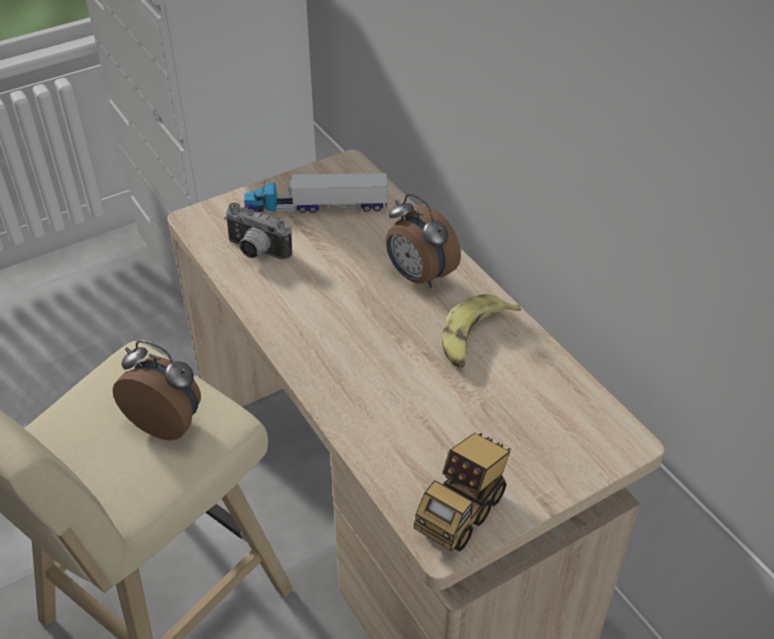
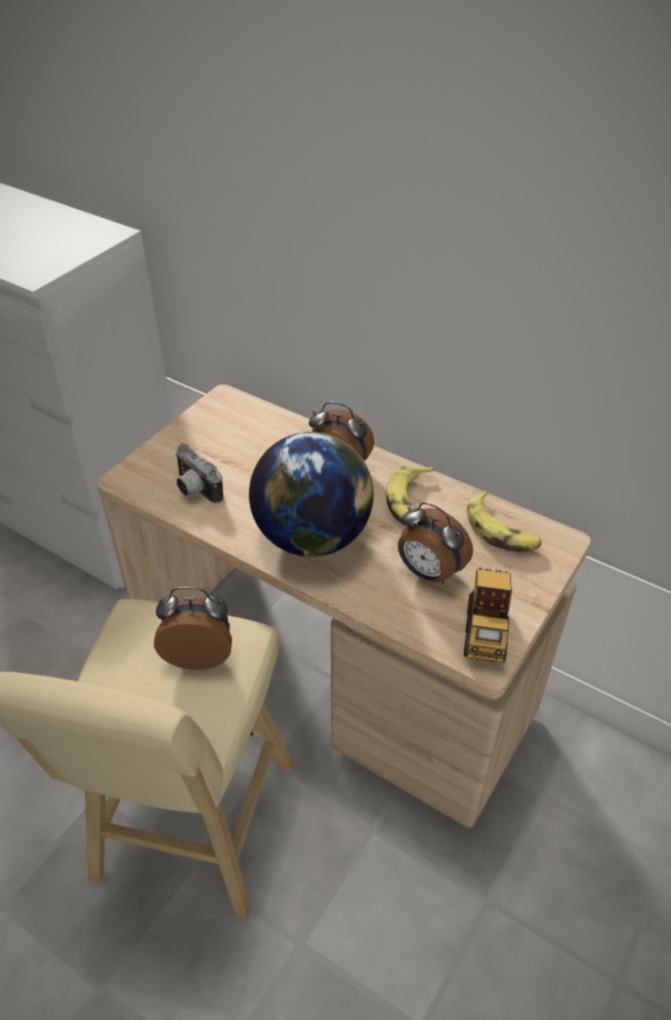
camera: 25 degrees left, 0 degrees up
camera [224,203,292,260] -> camera turned 45 degrees clockwise [176,443,223,504]
toy truck [244,173,387,213] -> none
none -> globe [249,432,374,557]
none -> alarm clock [398,502,473,584]
none -> banana [467,490,542,552]

